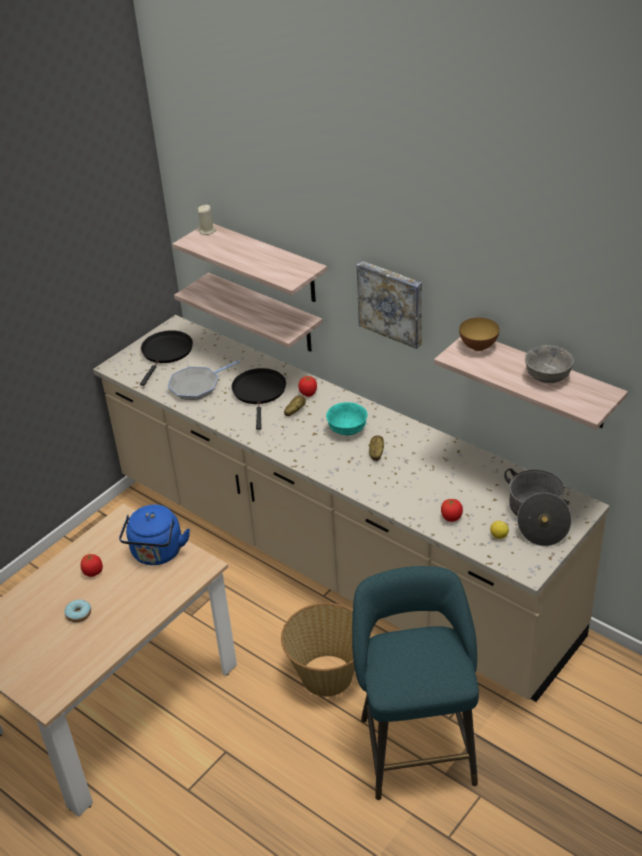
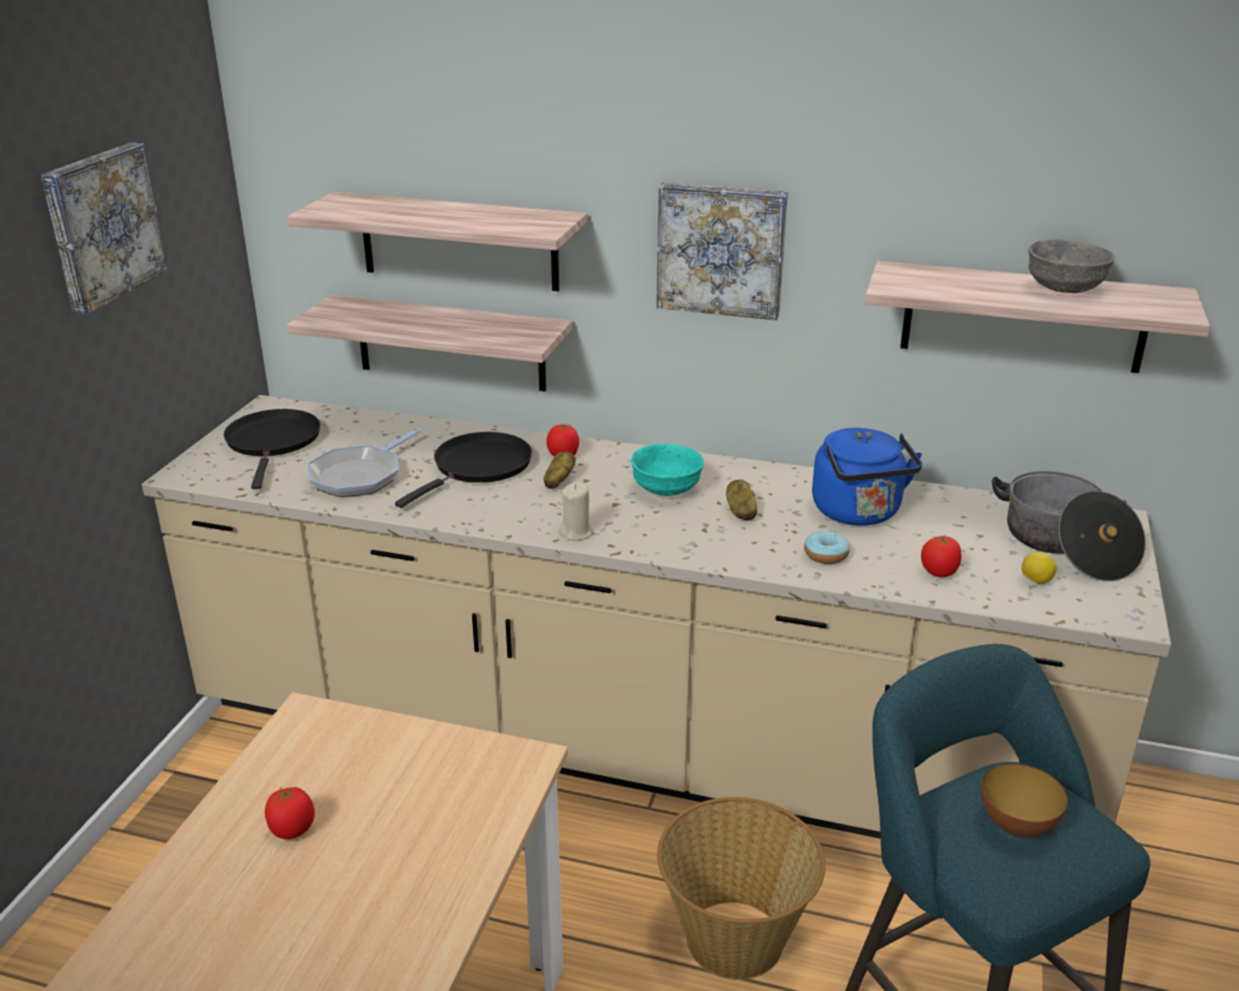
camera: 25 degrees left, 10 degrees down
donut [64,599,91,622] -> donut moved to [804,531,850,564]
blue kettle [119,505,190,565] -> blue kettle moved to [812,428,922,526]
beige candle [198,205,216,235] -> beige candle moved to [559,483,593,541]
black frying pan [231,368,286,430] -> black frying pan turned 60 degrees clockwise [395,432,532,508]
bowl [459,318,499,351] -> bowl moved to [981,764,1068,837]
none -> picture [41,142,168,314]

